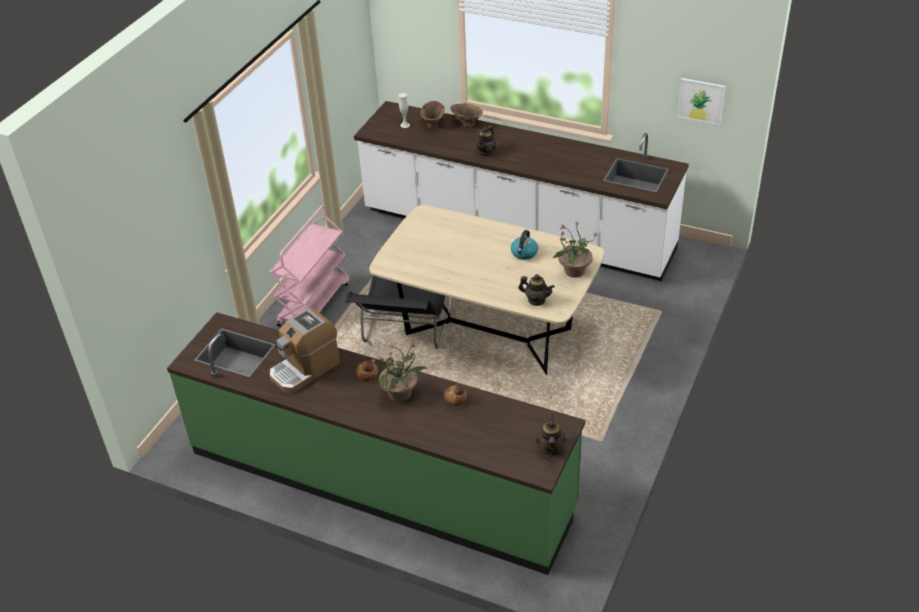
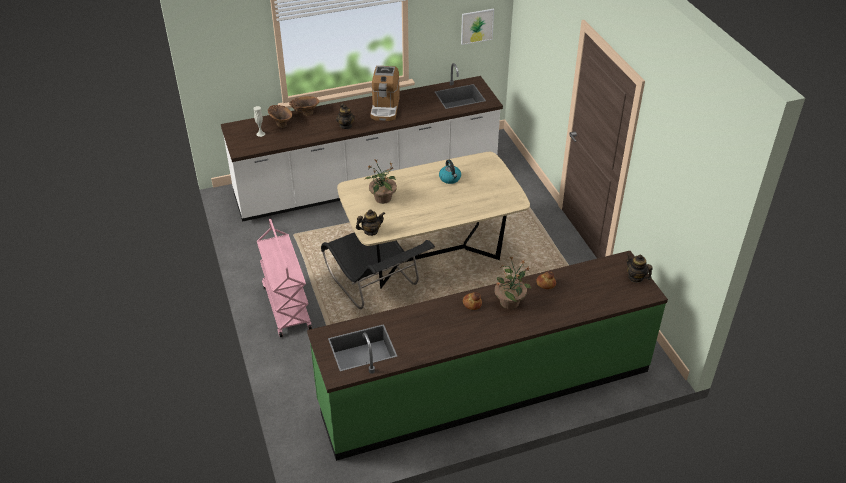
camera: 45 degrees left, 0 degrees up
coffee machine [270,308,340,393] -> coffee machine moved to [370,66,400,121]
teapot [519,274,555,306] -> teapot moved to [356,209,385,236]
potted plant [552,222,597,278] -> potted plant moved to [364,159,397,204]

